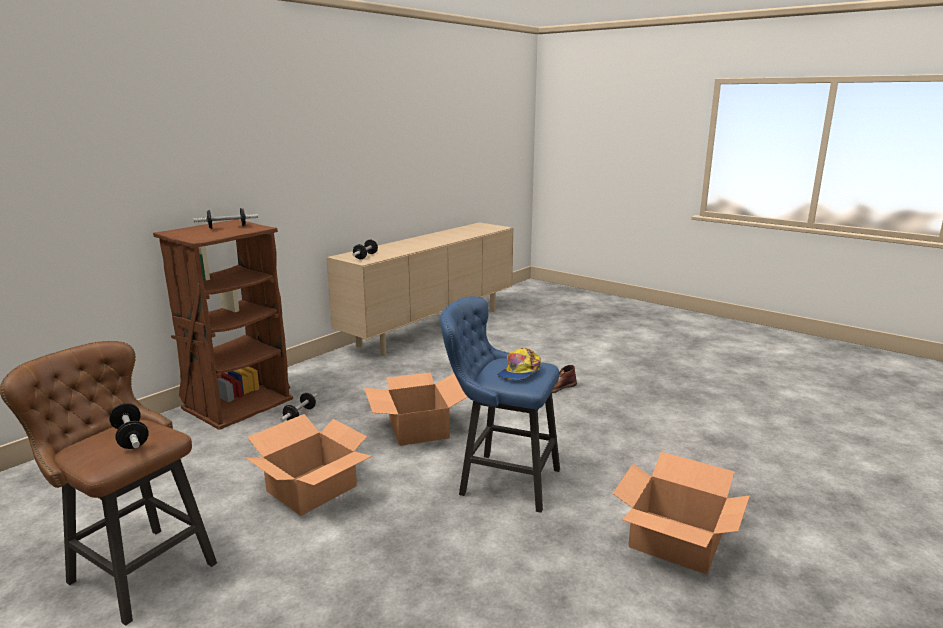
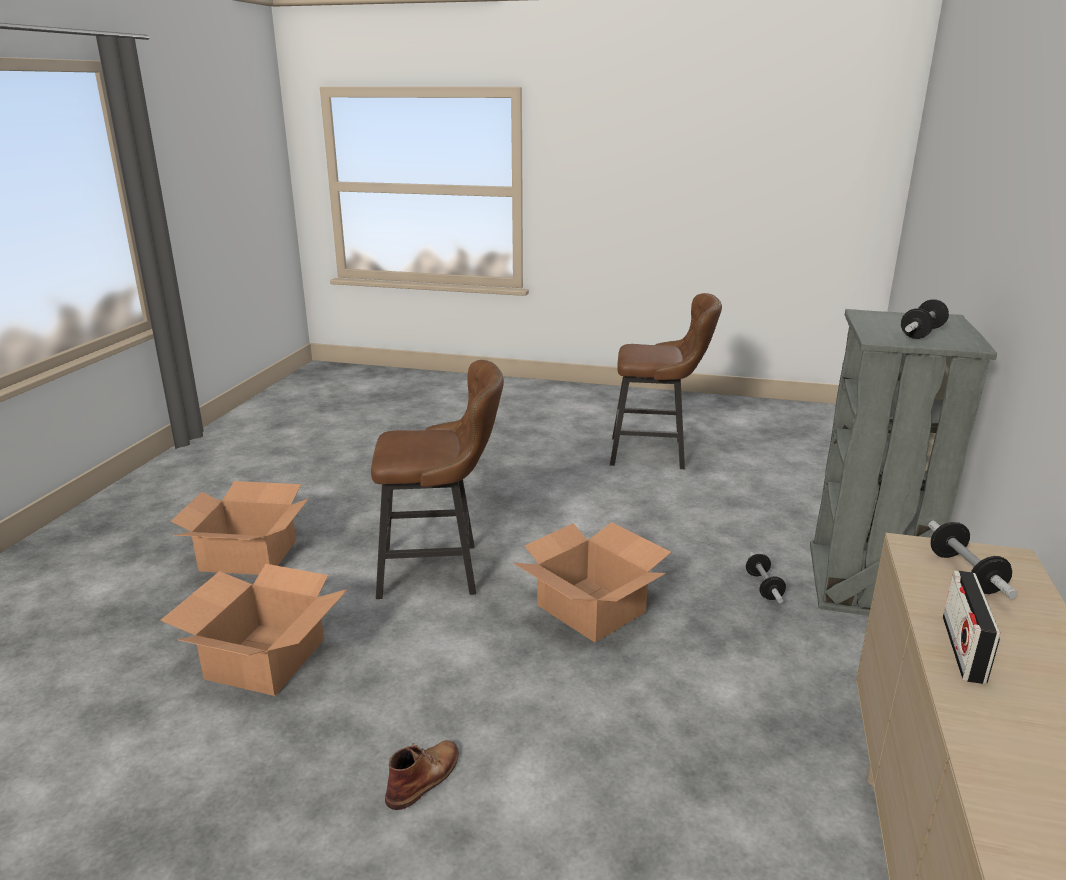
camera: 155 degrees right, 5 degrees up
dumbbell [109,403,149,449] -> none
brown bookcase [153,219,293,430] -> grey bookcase [810,309,997,616]
cardboard box [246,414,372,516] -> cardboard box moved to [160,564,348,696]
blue stool [440,296,560,513] -> brown stool [371,360,504,599]
cap [497,348,541,379] -> none
none -> radio [943,571,1000,684]

